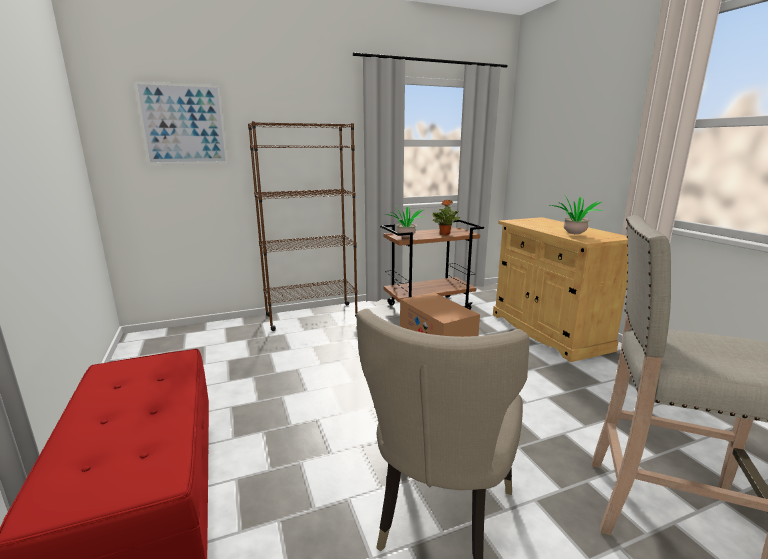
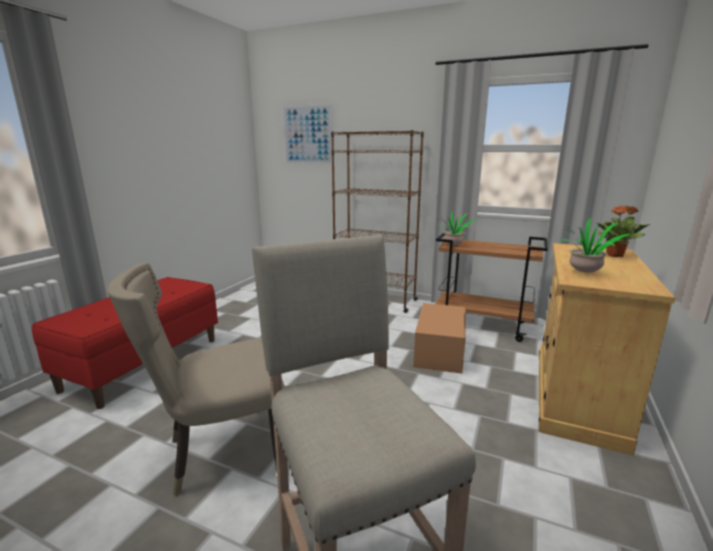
camera: 45 degrees right, 0 degrees up
potted plant [433,200,460,235] -> potted plant moved to [597,205,650,257]

